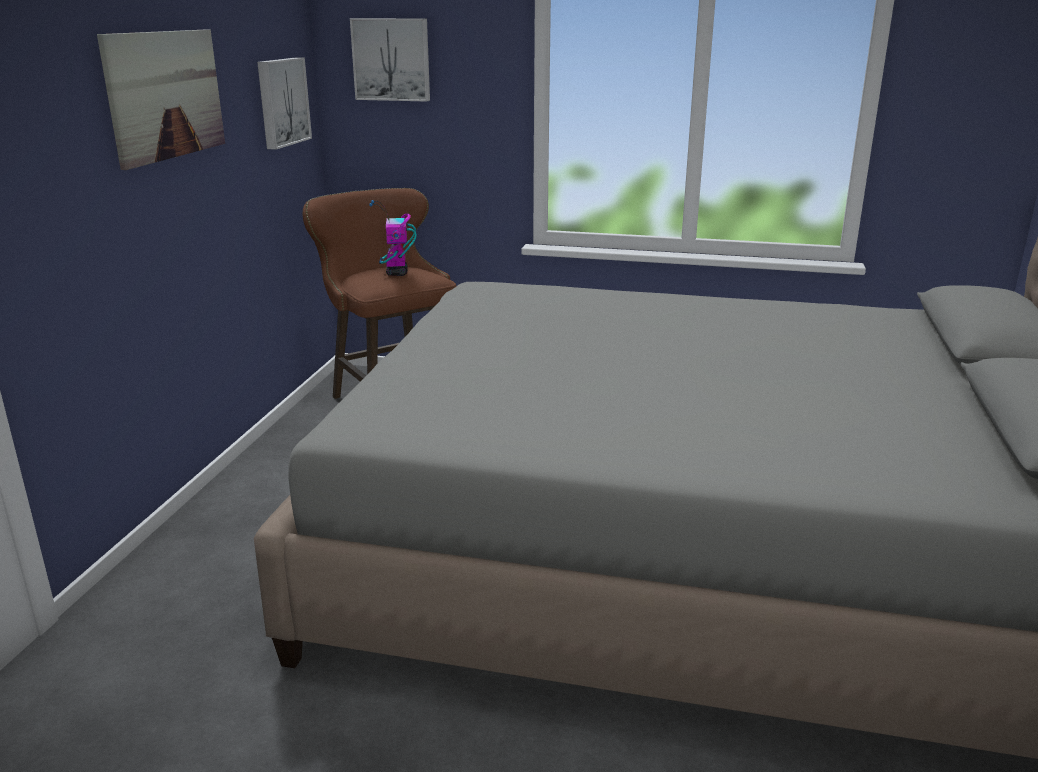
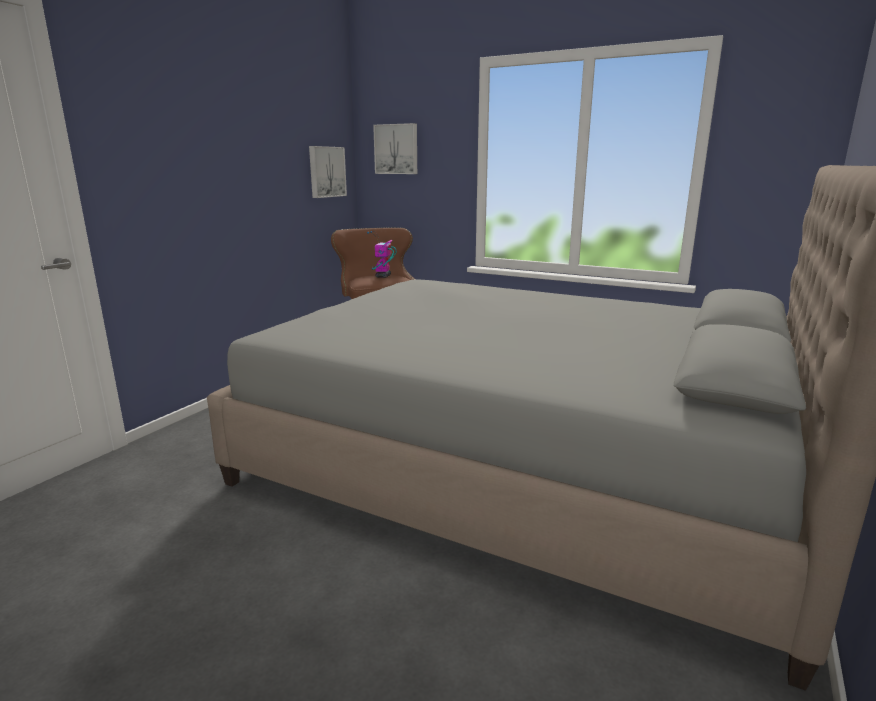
camera: 15 degrees right, 5 degrees down
picture [97,29,225,170] -> none

